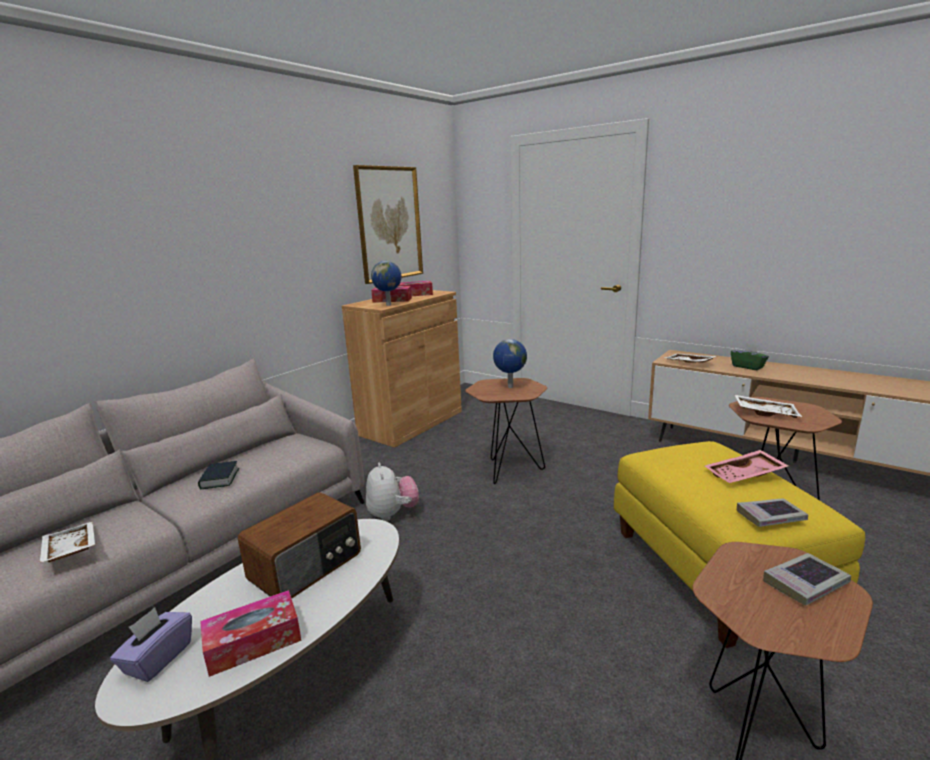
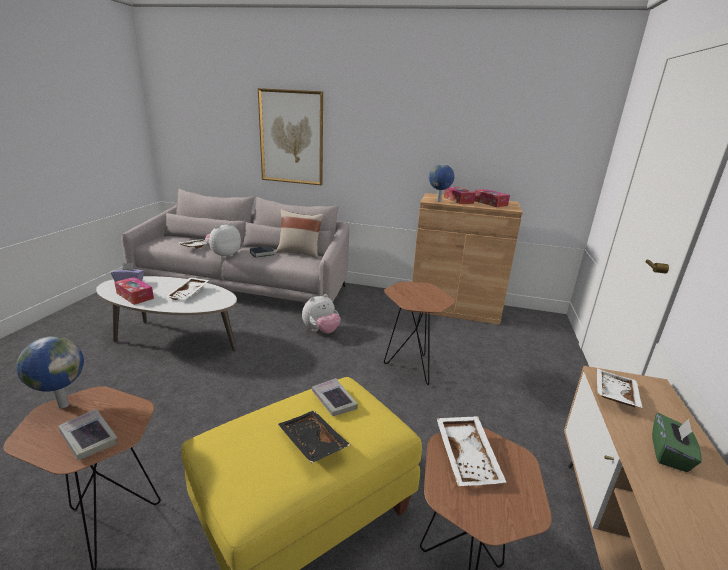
camera: 65 degrees right, 5 degrees up
radio [238,492,361,598] -> white tray [165,277,209,300]
picture [353,165,423,284] -> picture moved to [258,88,323,185]
globe [493,339,527,388] -> globe moved to [16,336,84,409]
pink tray [705,450,789,483] -> black tray [278,410,350,463]
book [737,498,808,527] -> book moved to [312,378,358,416]
none -> plush toy [205,223,241,258]
none -> beige pillow [276,209,324,259]

